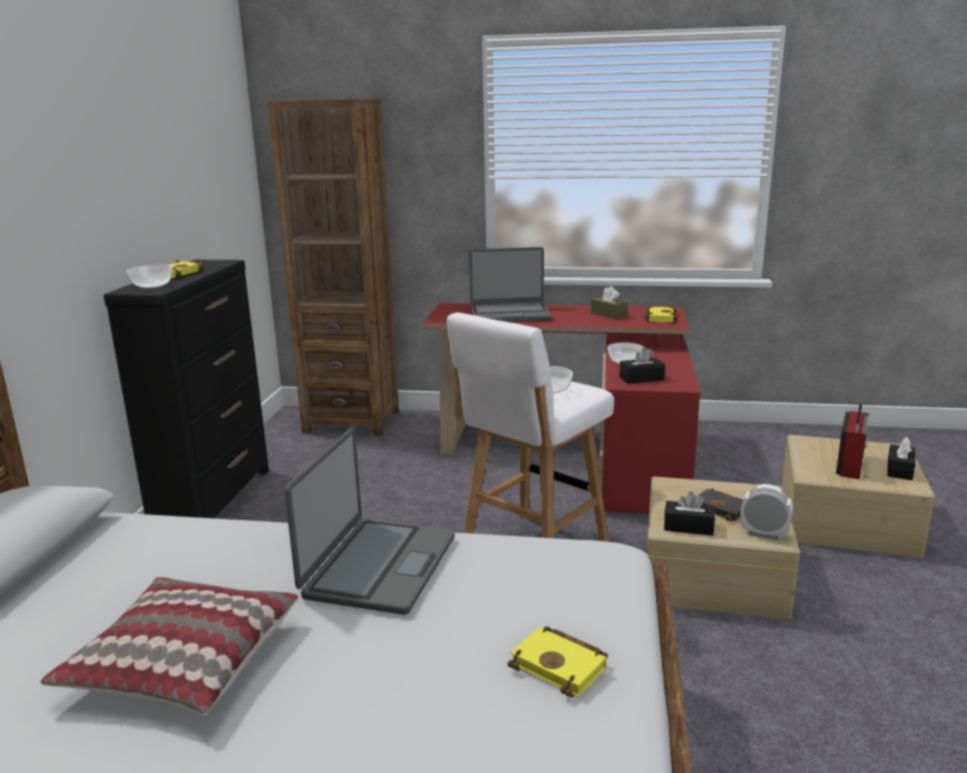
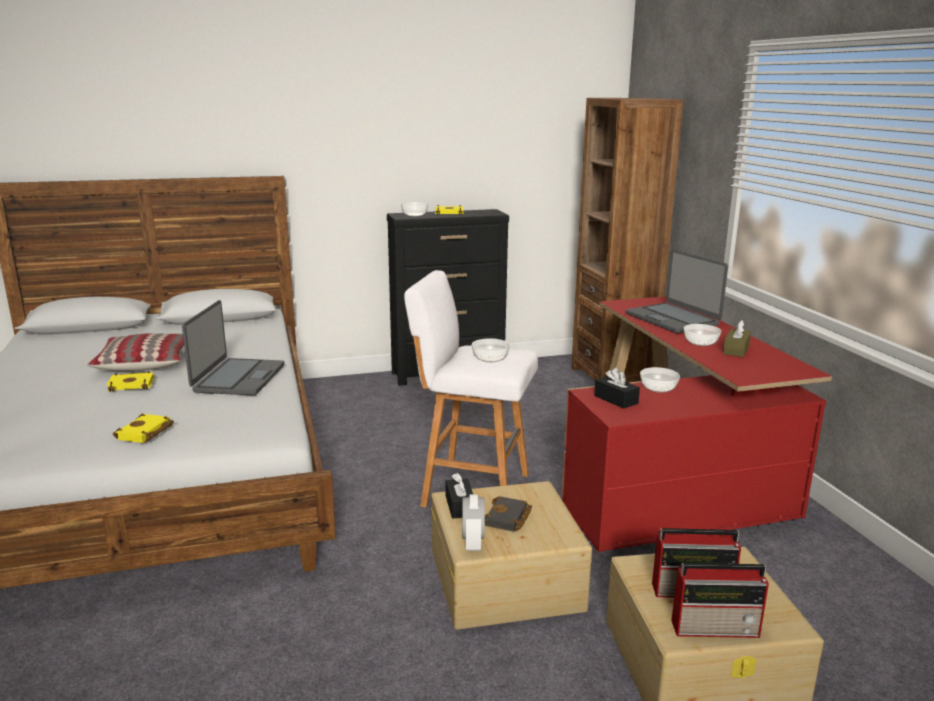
camera: 65 degrees right, 0 degrees up
laptop [284,428,455,615] -> laptop turned 75 degrees counterclockwise [182,300,285,396]
yellow book [644,306,678,322] -> yellow book moved to [107,371,154,392]
black tissue box [888,437,916,480] -> radio [671,563,769,638]
none -> bowl [684,324,721,346]

